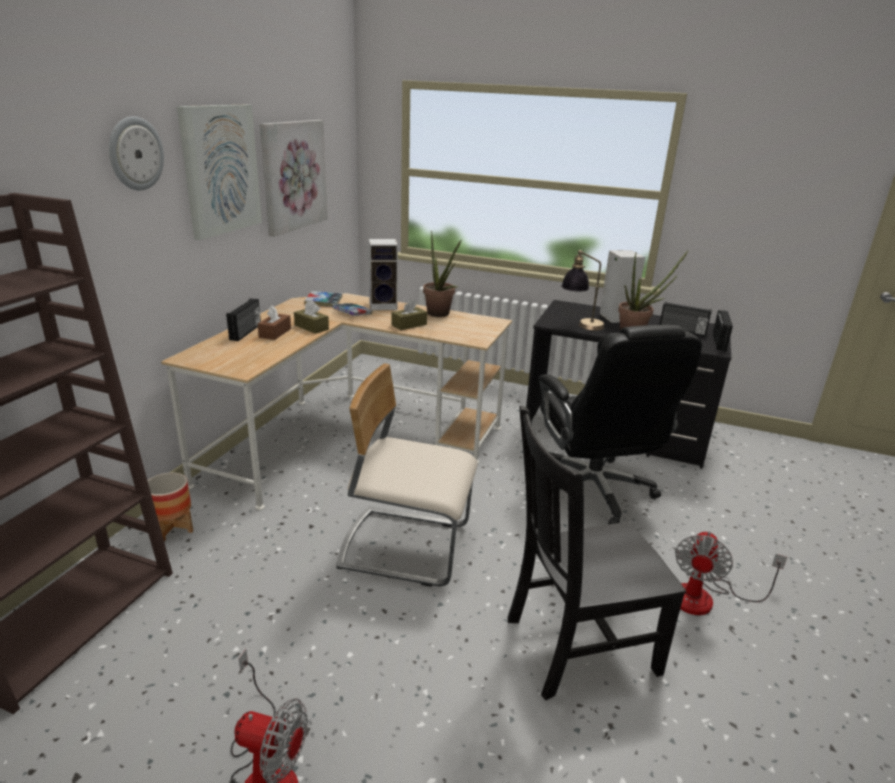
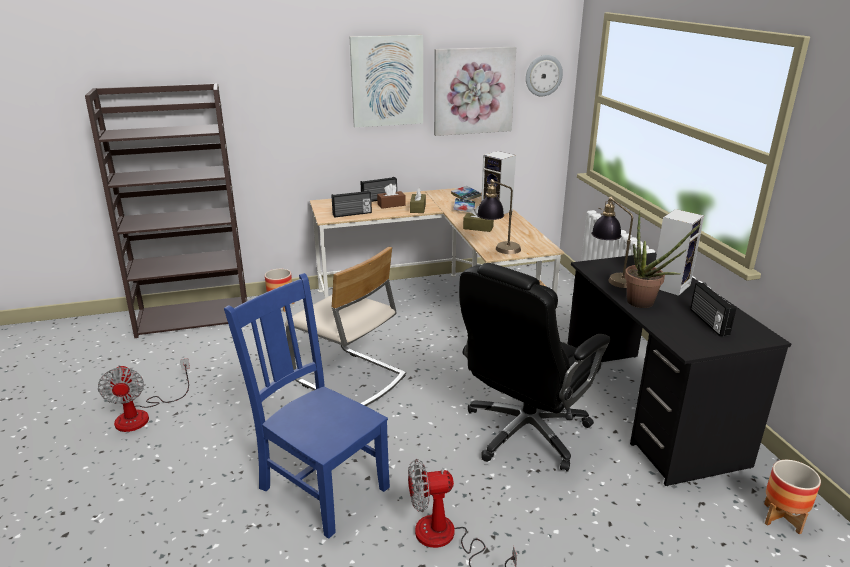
camera: 55 degrees right, 0 degrees up
wall clock [109,116,164,191] -> wall clock moved to [526,55,563,97]
beige chair [336,364,478,587] -> beige chair turned 150 degrees clockwise [285,247,406,406]
potted plant [423,231,462,317] -> none
black chair [507,406,686,700] -> blue chair [224,273,390,539]
radio [713,310,733,351] -> radio moved to [332,190,372,218]
none -> table lamp [477,179,521,254]
none -> planter [764,460,821,534]

